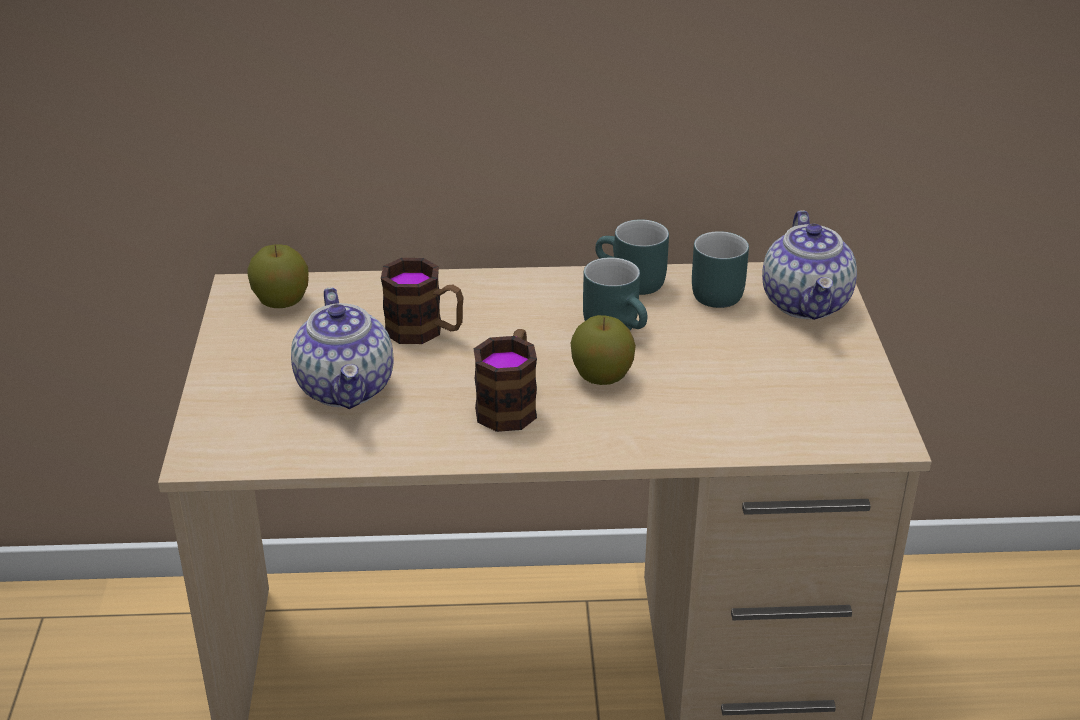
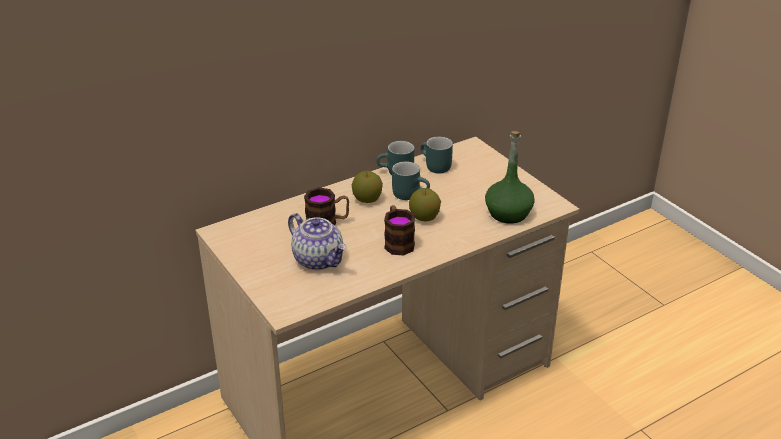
camera: 30 degrees left, 0 degrees up
apple [247,245,309,308] -> apple moved to [351,171,383,203]
teapot [762,210,857,320] -> none
none -> green bottle [485,131,535,224]

